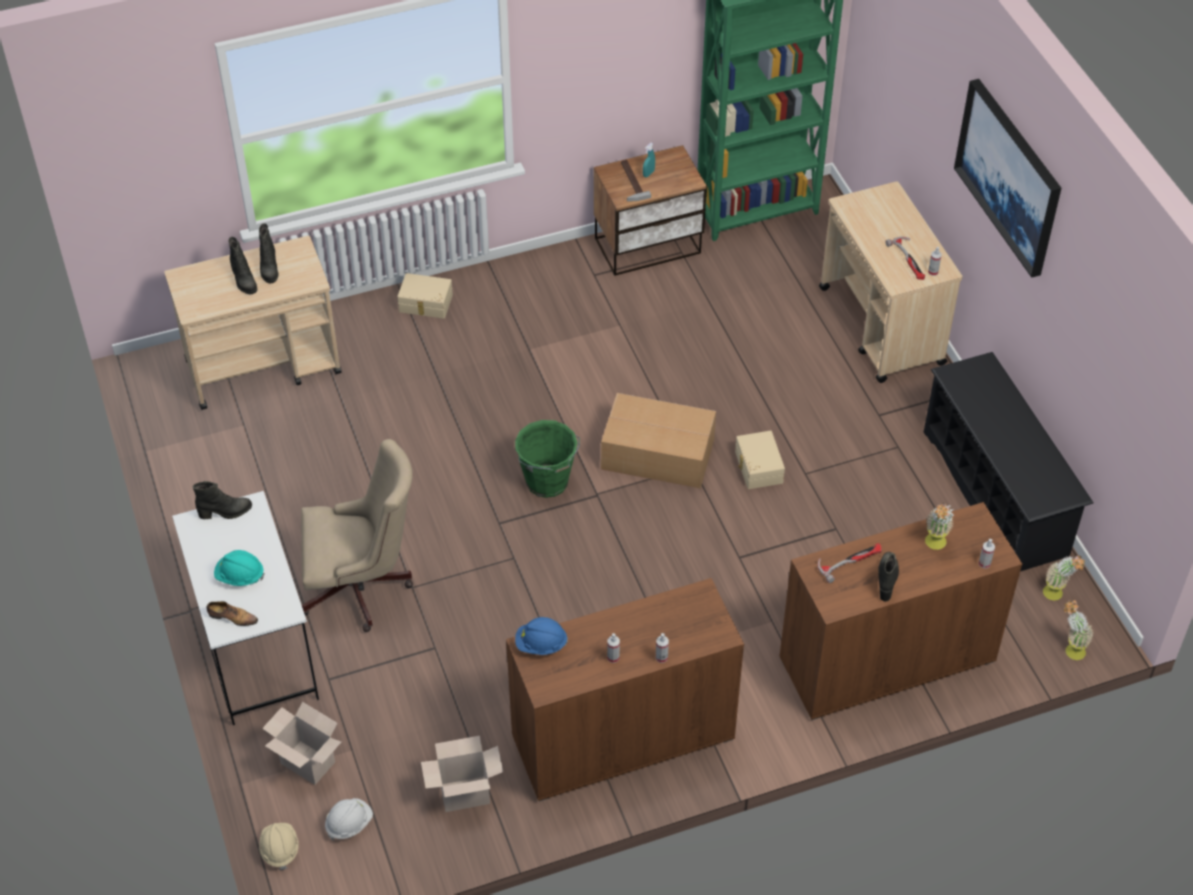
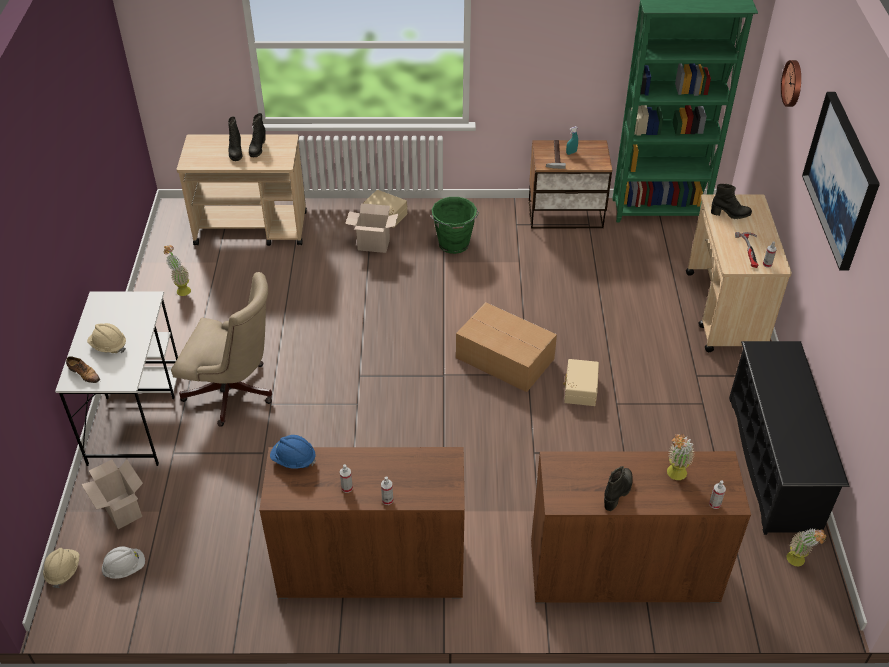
camera: 20 degrees right, 5 degrees down
black boot [193,481,252,519] -> black boot moved to [711,184,752,219]
turquoise hard hat [214,550,265,586] -> beige hard hat [87,323,126,353]
cardboard box [421,736,503,812] -> cardboard box moved to [345,203,398,253]
green bucket [515,420,580,498] -> green bucket moved to [430,197,479,254]
hammer [818,543,882,583] -> none
potted plant [1064,600,1094,660] -> potted plant moved to [164,245,191,296]
none -> wall clock [781,60,801,107]

